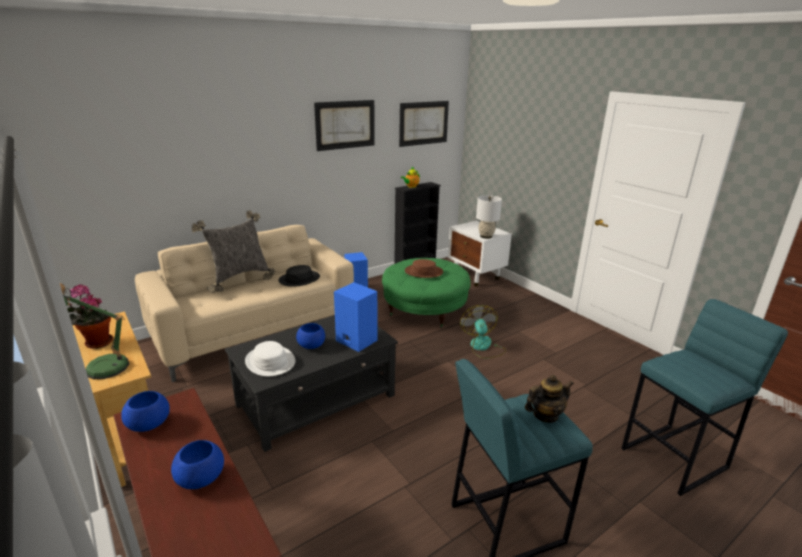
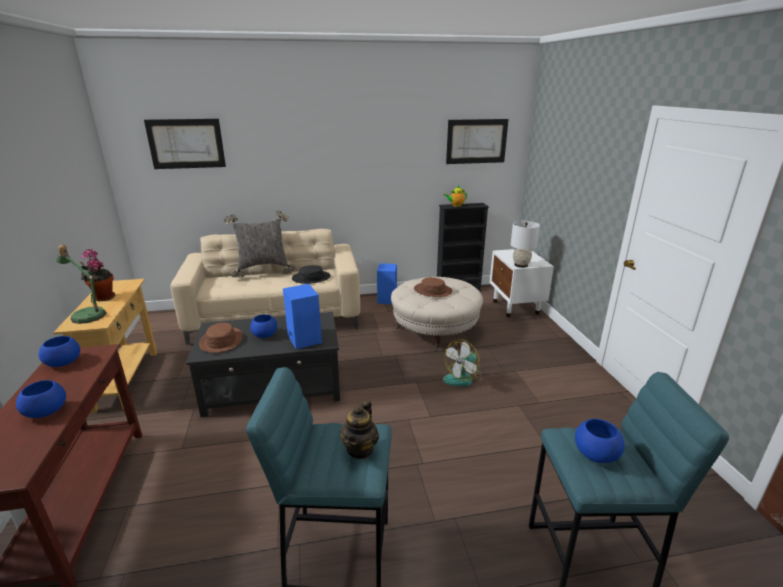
camera: 25 degrees right, 0 degrees up
white hat [245,341,295,376] -> brown hat [199,323,243,353]
picture [314,100,375,151] -> picture moved to [144,119,226,169]
green ottoman [382,258,471,328] -> beige ottoman [391,277,483,350]
fan [460,305,506,358] -> fan turned 150 degrees counterclockwise [443,339,481,386]
teapot [525,375,574,423] -> teapot turned 105 degrees clockwise [340,400,379,459]
none -> blue bowl [575,419,624,463]

